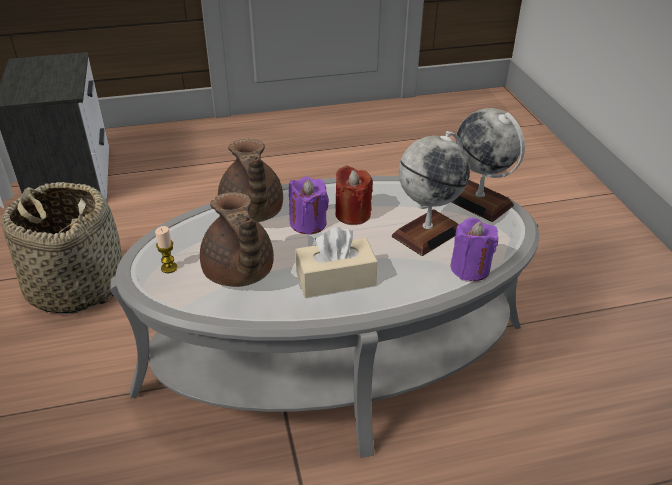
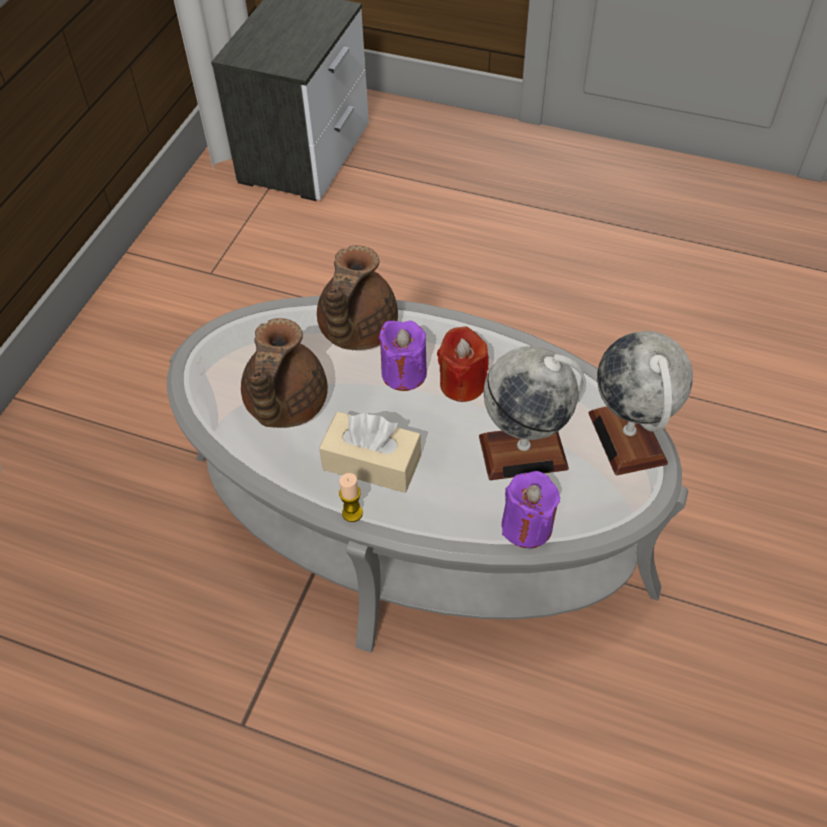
camera: 35 degrees right, 15 degrees up
basket [1,182,122,314] -> none
candle [155,226,177,273] -> candle moved to [339,473,363,522]

